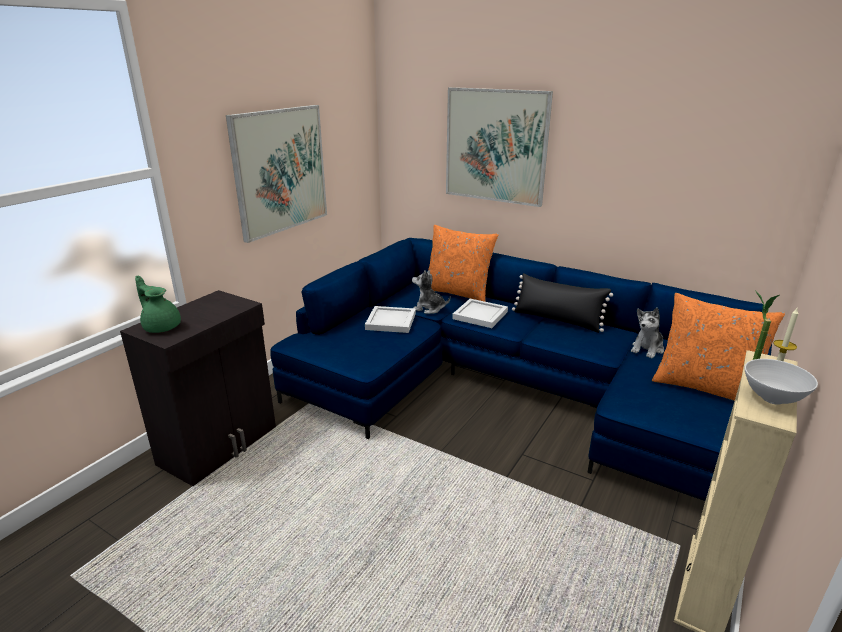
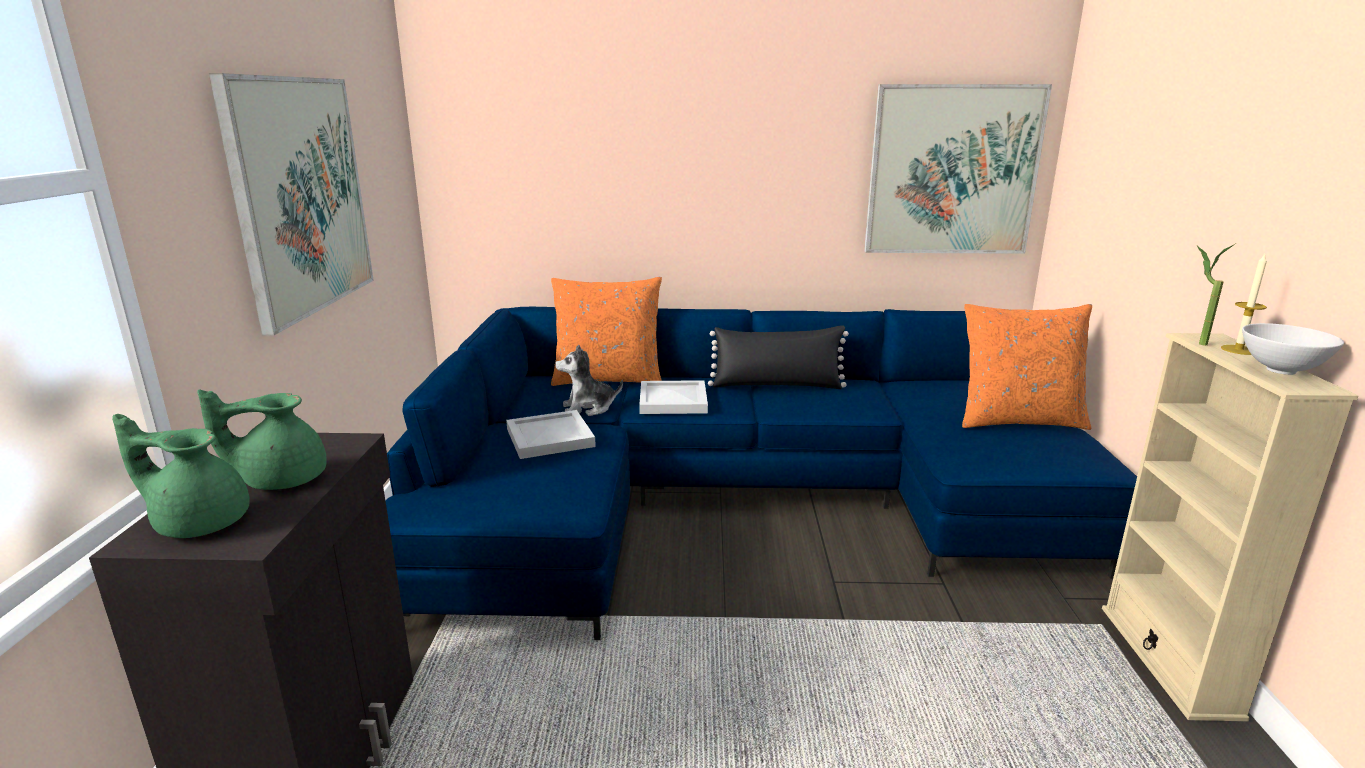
camera: 30 degrees left, 5 degrees down
picture [446,87,553,207] -> picture moved to [864,84,1052,254]
plush toy [631,308,664,359] -> none
none -> green teapot [197,389,327,490]

